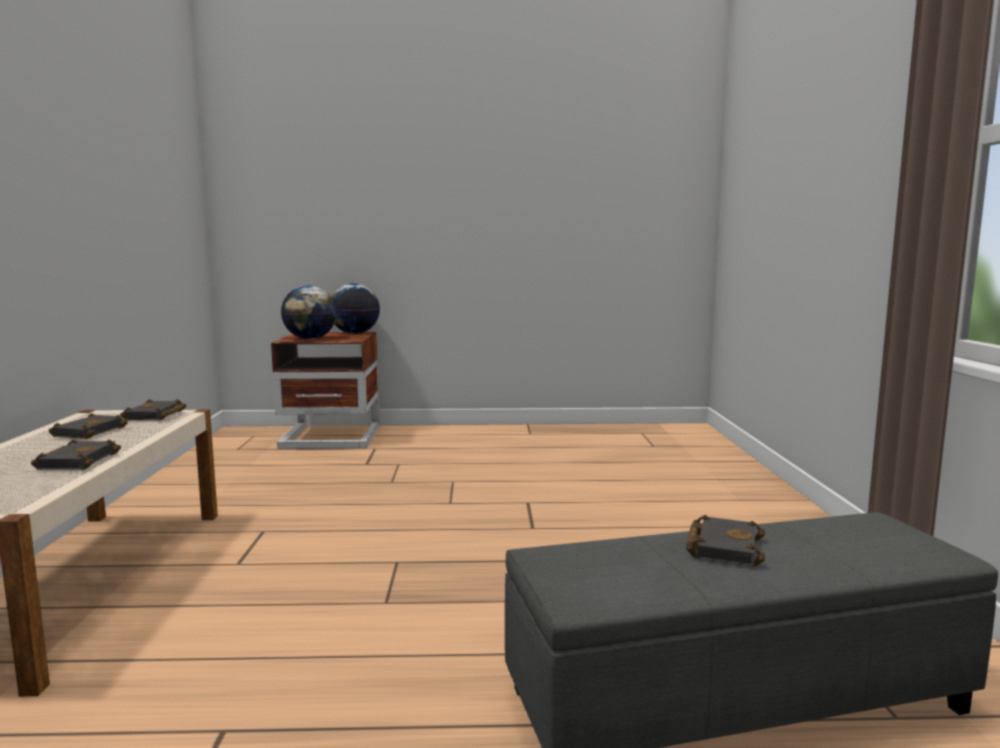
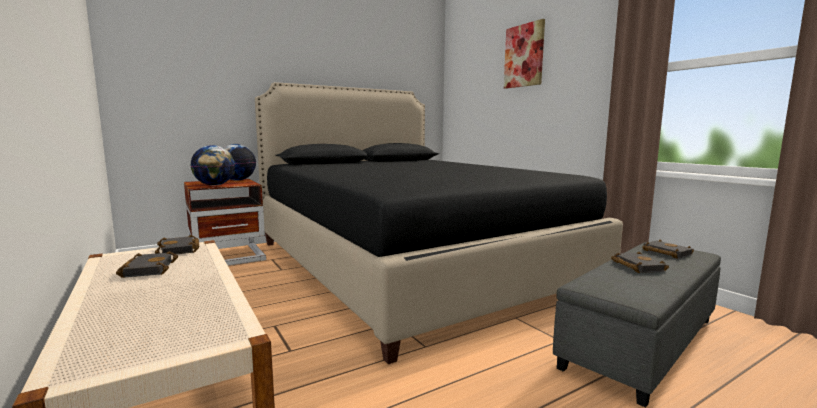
camera: 30 degrees left, 0 degrees up
black book [31,439,121,470] -> black book moved to [642,240,694,259]
none -> black bed [255,82,623,364]
none -> picture [504,19,545,89]

